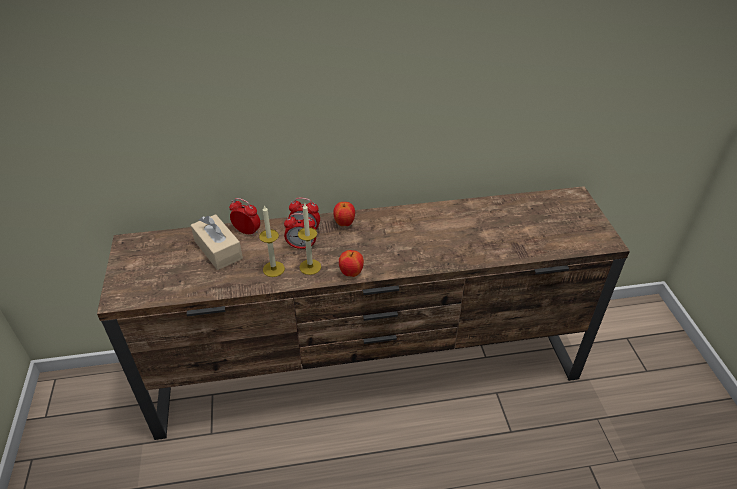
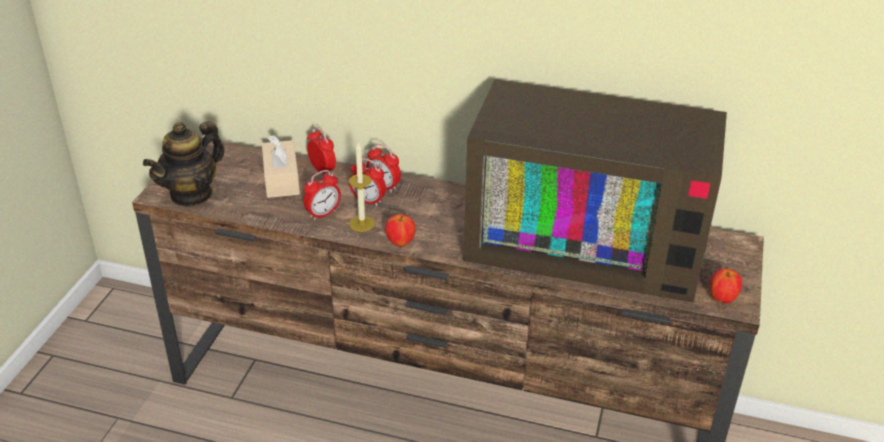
camera: 25 degrees right, 5 degrees down
candle [259,205,285,277] -> alarm clock [303,170,341,221]
apple [333,202,355,226] -> apple moved to [710,268,742,304]
none -> teapot [143,121,225,207]
none -> television [463,79,727,303]

